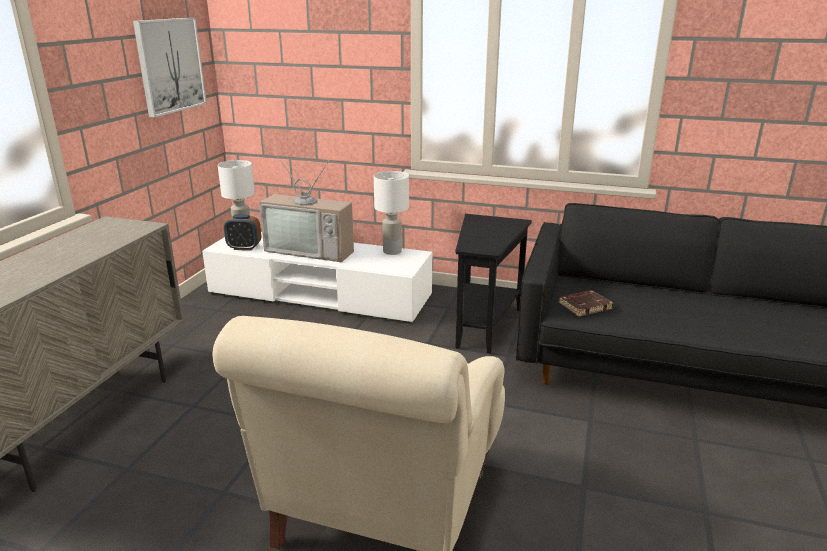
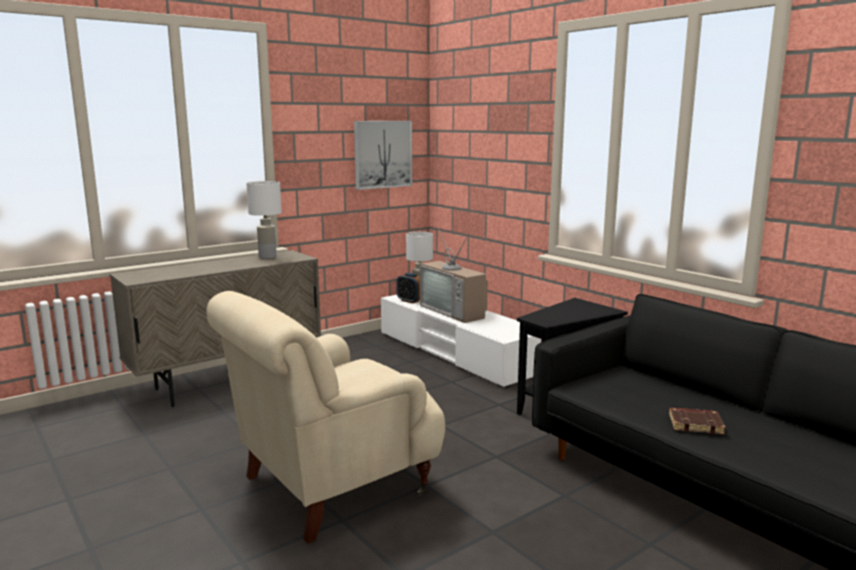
camera: 35 degrees right, 10 degrees down
white table lamp [374,171,409,255] -> white table lamp moved to [246,181,282,259]
brown book [559,290,613,317] -> brown book moved to [669,408,726,435]

